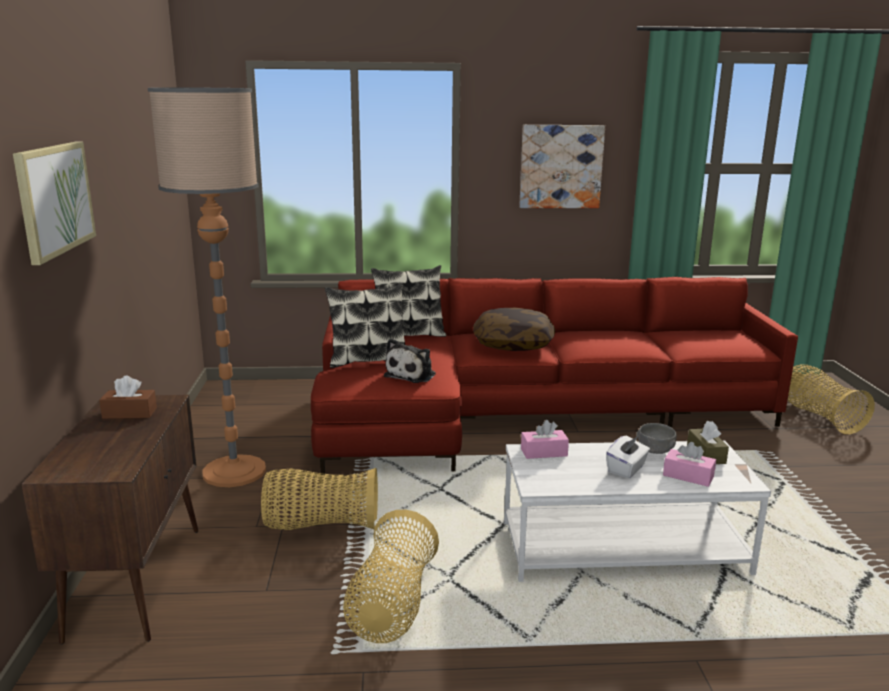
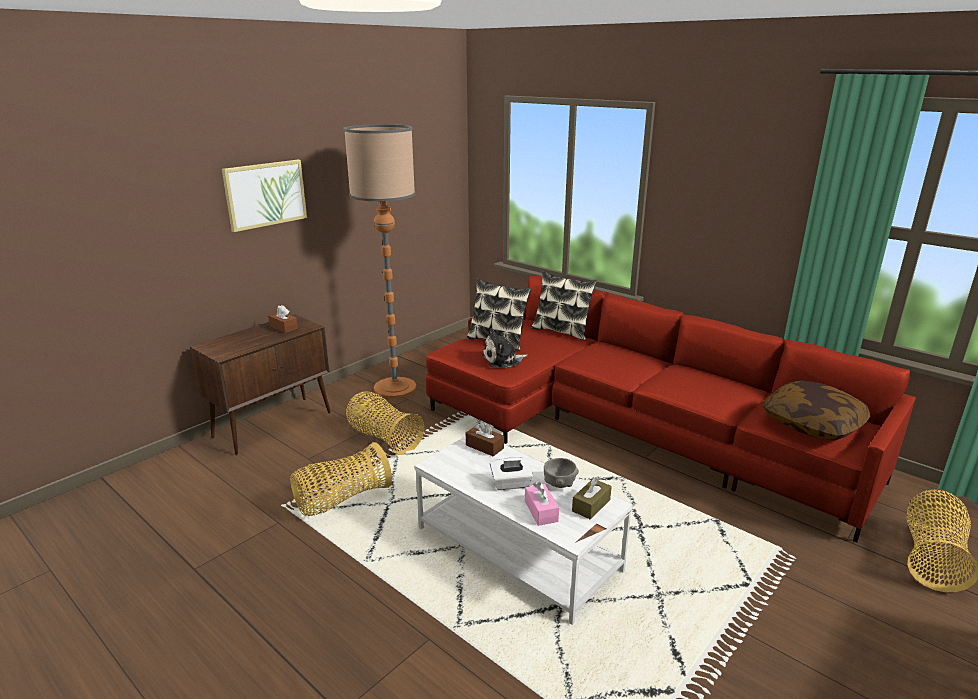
camera: 45 degrees right, 5 degrees up
pillow [473,308,555,351] -> pillow moved to [763,380,870,440]
picture [519,125,605,208] -> none
pink tissue box [521,420,569,459] -> brown tissue box [466,422,504,456]

